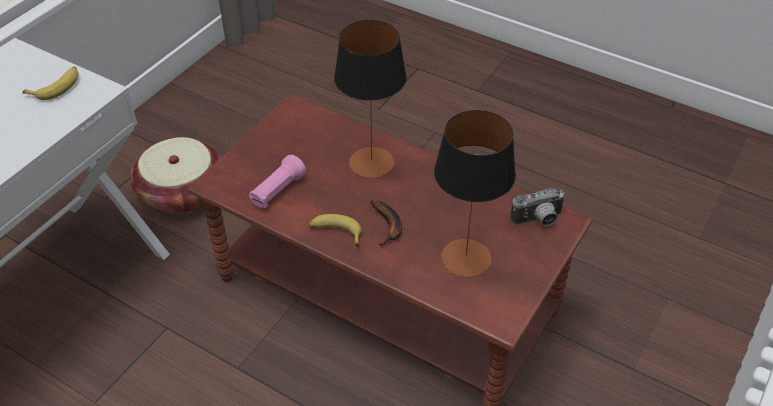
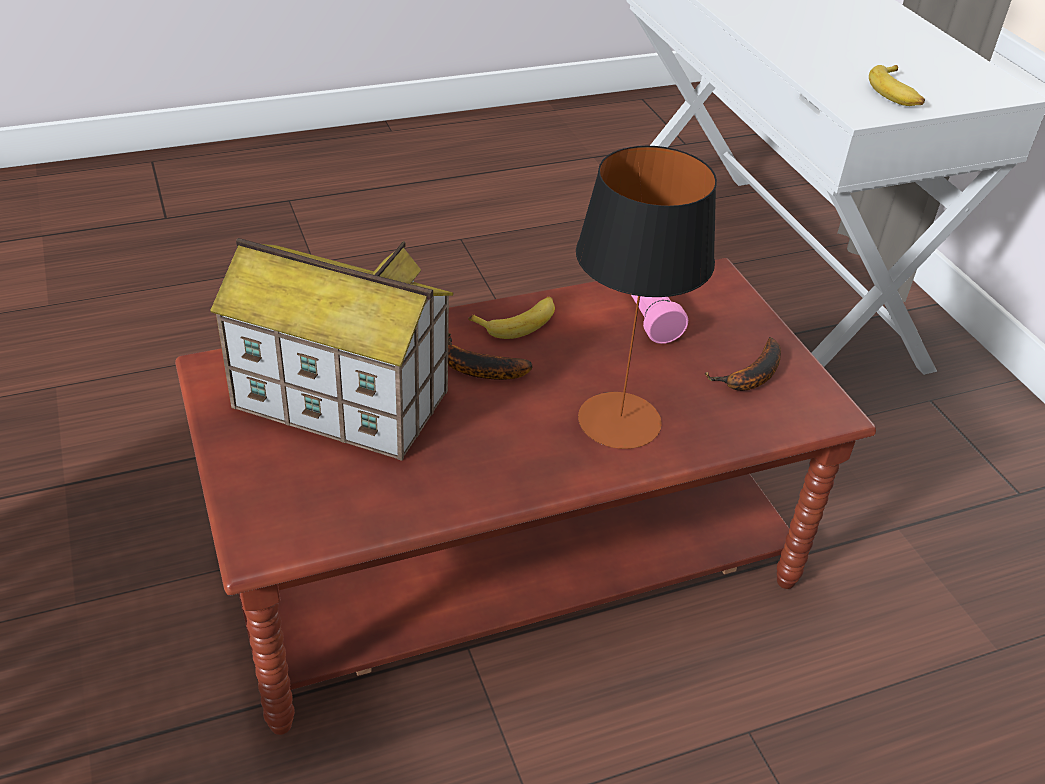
camera: 125 degrees right, 5 degrees down
basket [130,137,221,214] -> none
table lamp [434,110,516,277] -> toy house [210,238,453,461]
camera [510,188,566,226] -> none
none -> banana [705,337,781,391]

